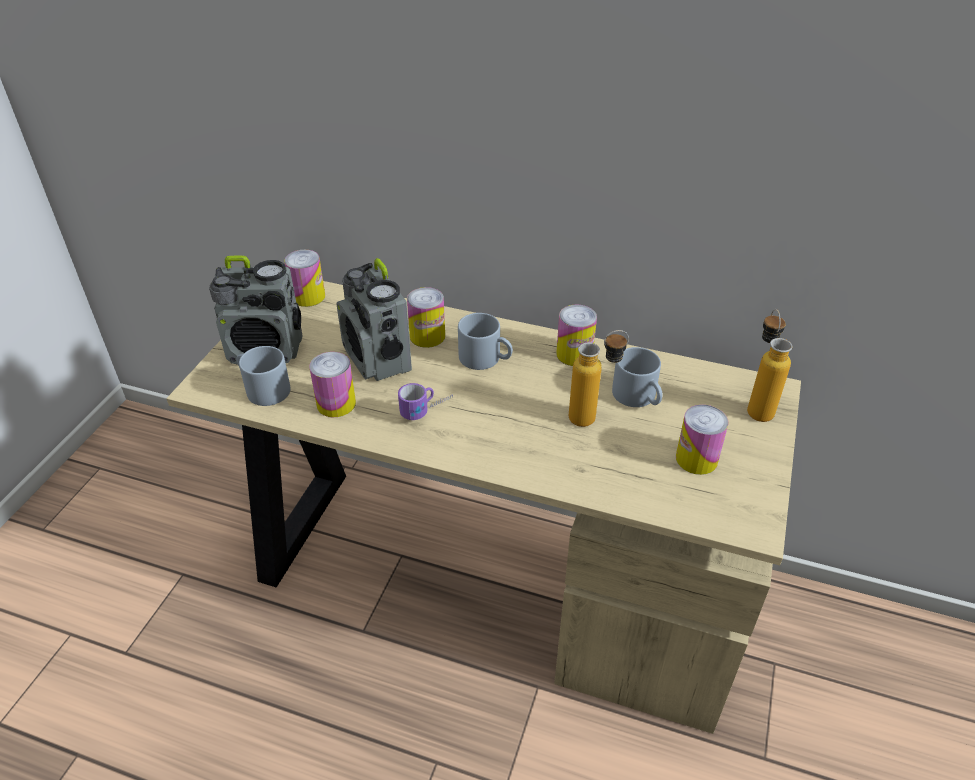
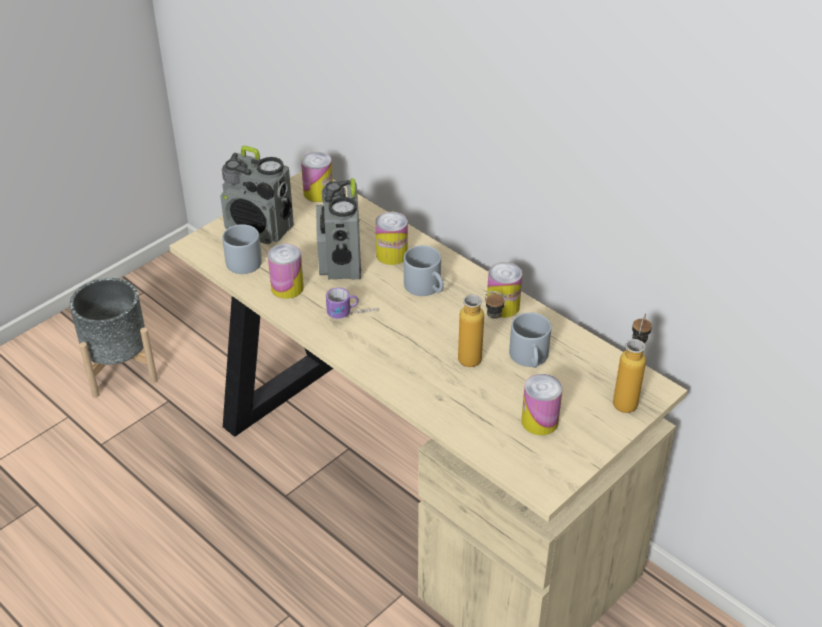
camera: 25 degrees right, 0 degrees up
none -> grey planter [70,278,158,398]

